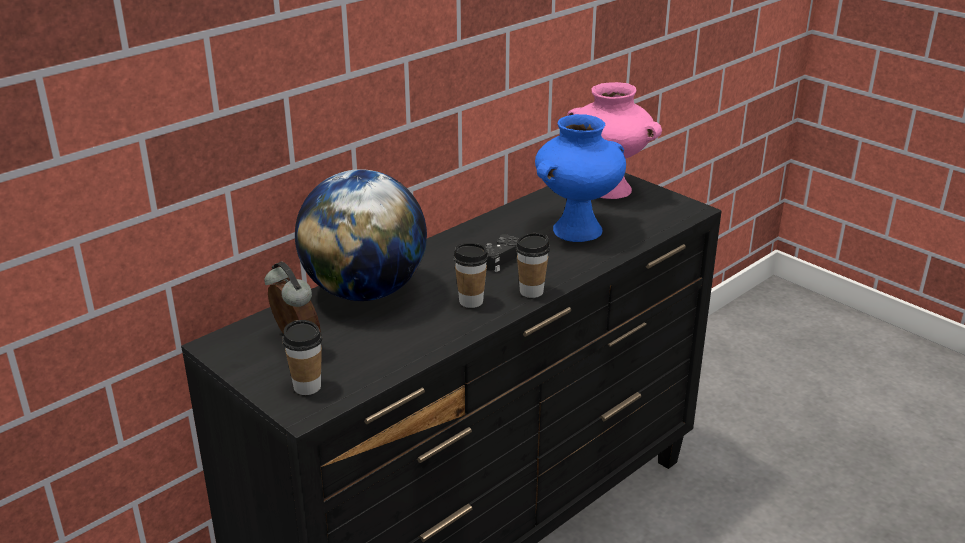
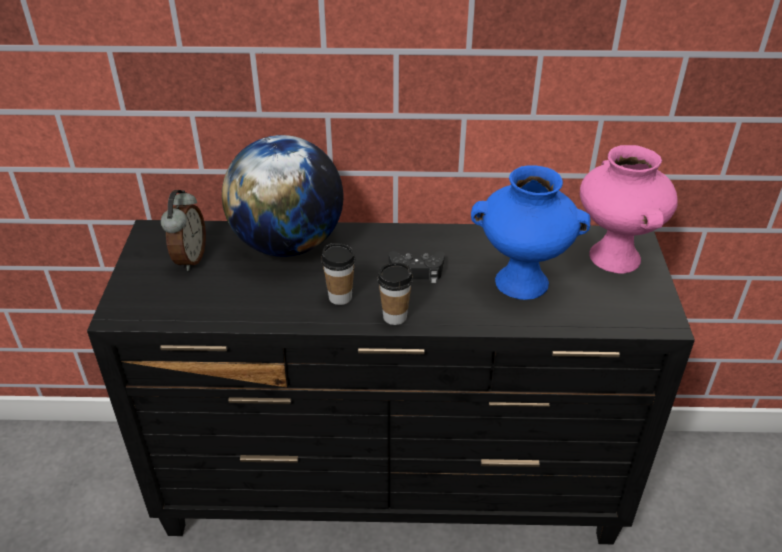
camera: 45 degrees right, 10 degrees up
cup [282,320,322,395] -> none

